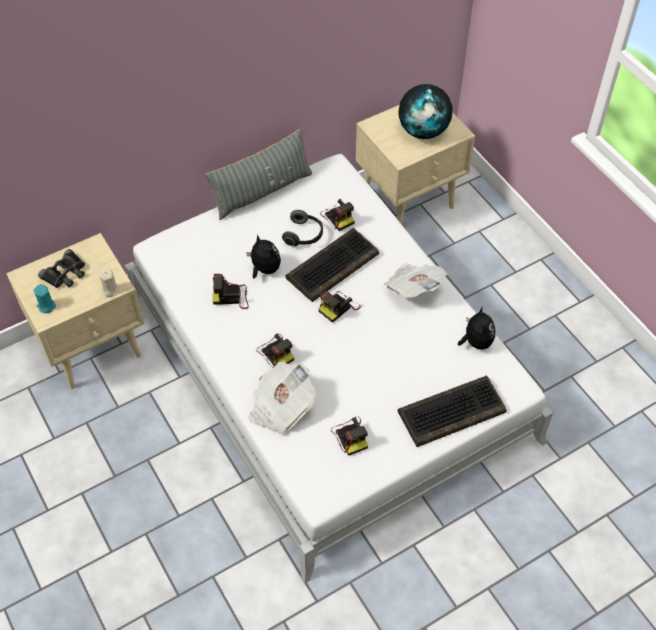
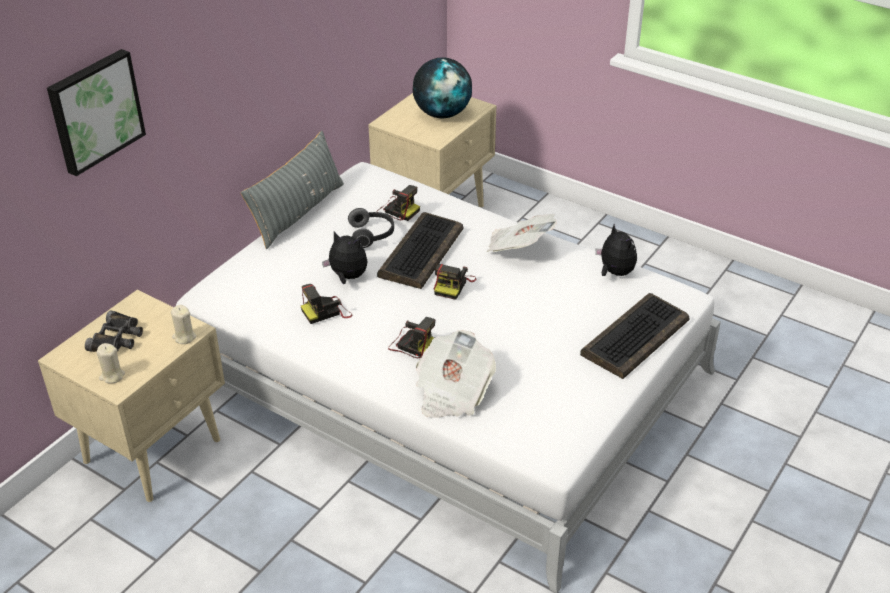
camera: 25 degrees left, 15 degrees down
turquoise candle [34,284,56,313] -> beige candle [96,343,125,384]
camera [331,416,368,456] -> none
none -> picture [47,49,146,176]

